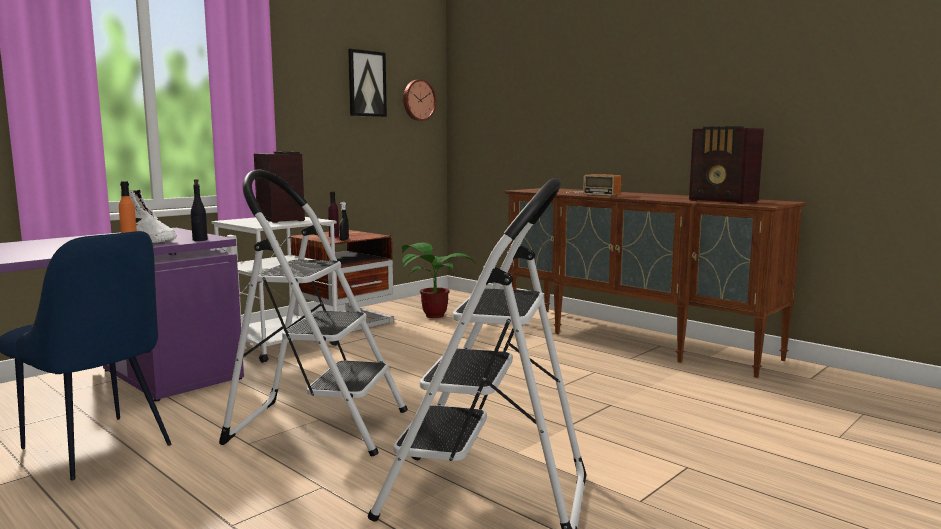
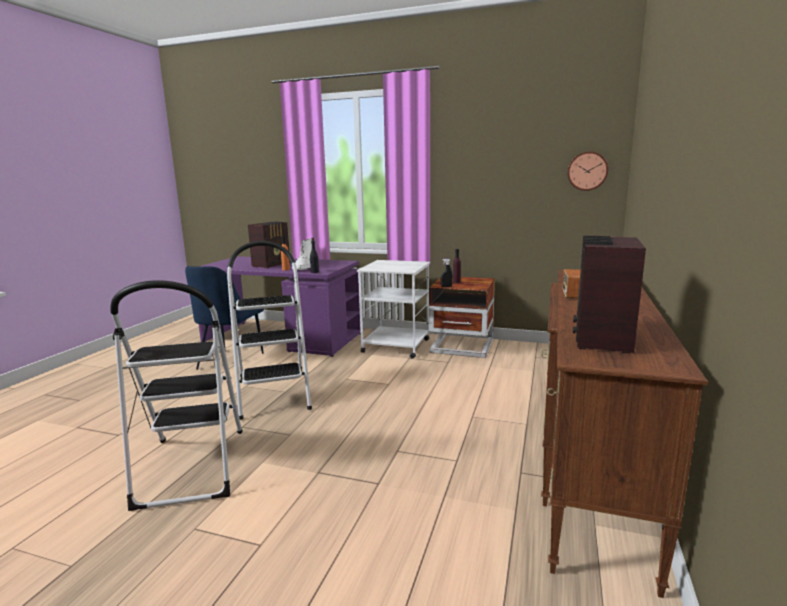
camera: 65 degrees right, 5 degrees up
radio [254,152,305,223] -> radio moved to [248,222,290,269]
picture [348,49,387,117] -> none
potted plant [402,243,476,318] -> none

